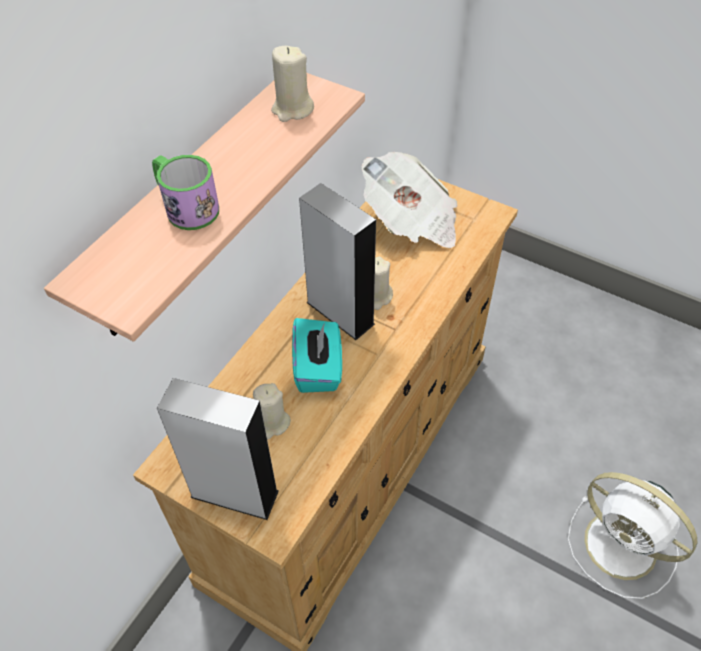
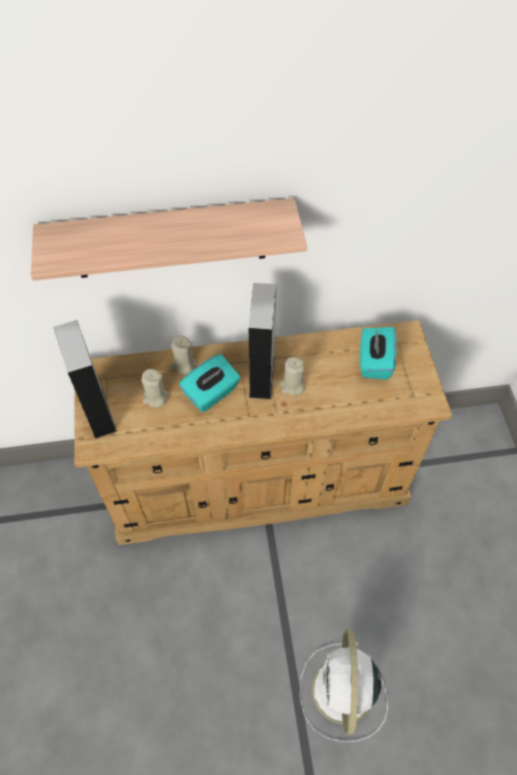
camera: 50 degrees right, 5 degrees up
mug [152,155,219,230] -> none
beige candle [271,46,314,122] -> beige candle moved to [171,335,197,374]
newspaper [362,152,458,248] -> turquoise tissue box [360,327,396,380]

